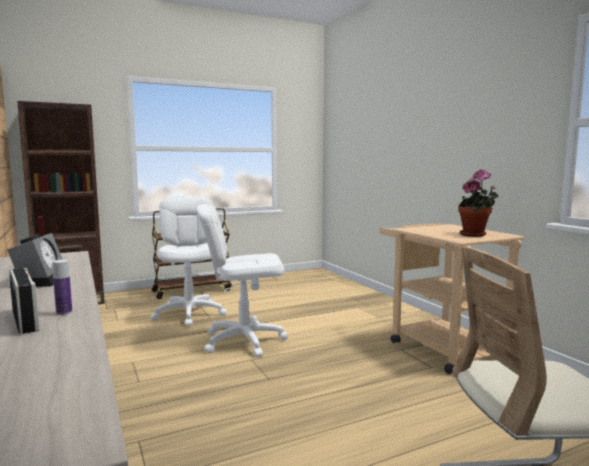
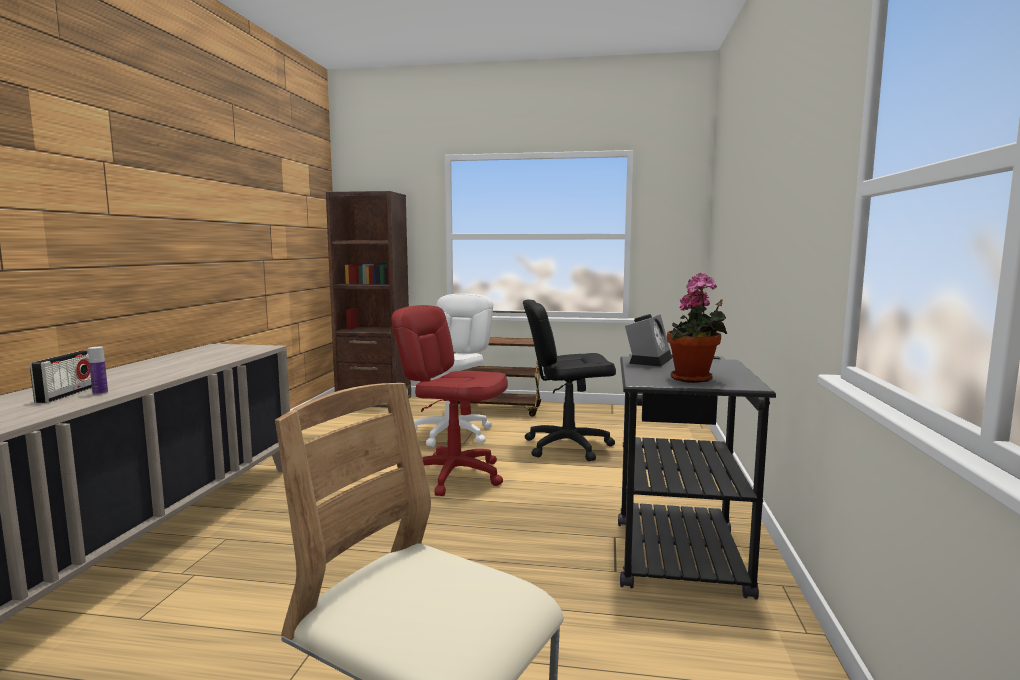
camera: 35 degrees right, 0 degrees up
alarm clock [7,233,63,287] -> alarm clock moved to [625,314,672,367]
white office chair [197,204,288,357] -> red office chair [392,305,508,496]
beige cart [379,223,524,374] -> black cart [618,354,776,600]
none -> black office chair [523,299,616,461]

